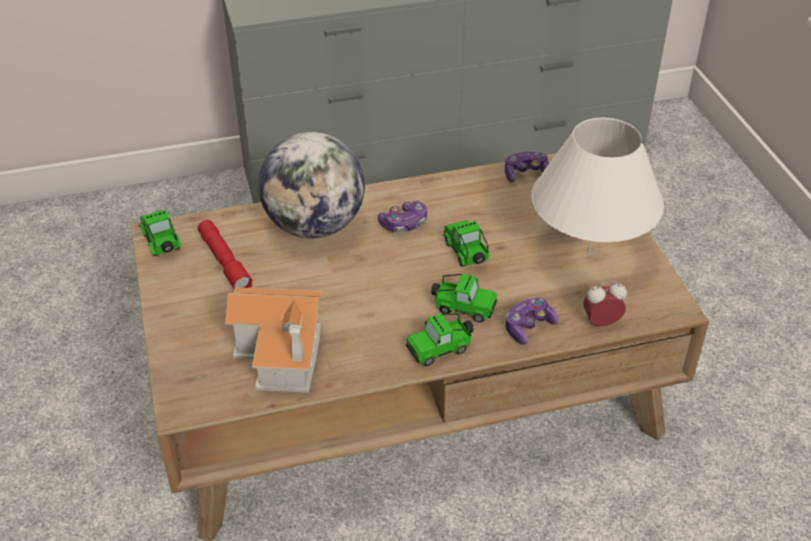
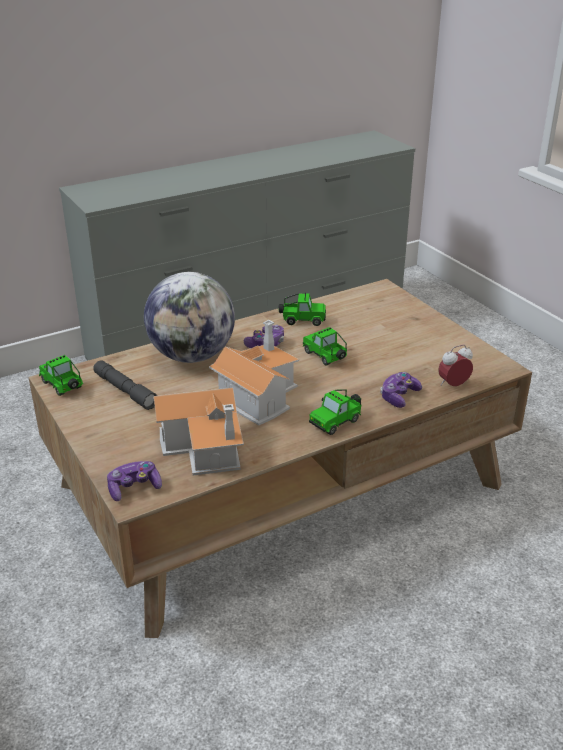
camera: 15 degrees left, 10 degrees down
red flashlight [198,220,253,289] -> grey flashlight [93,360,158,410]
toy car [431,274,497,323] -> toy car moved to [278,293,326,326]
game controller [505,152,549,183] -> game controller moved to [107,461,162,501]
white table lamp [531,118,664,254] -> none
none -> toy house [209,320,299,426]

